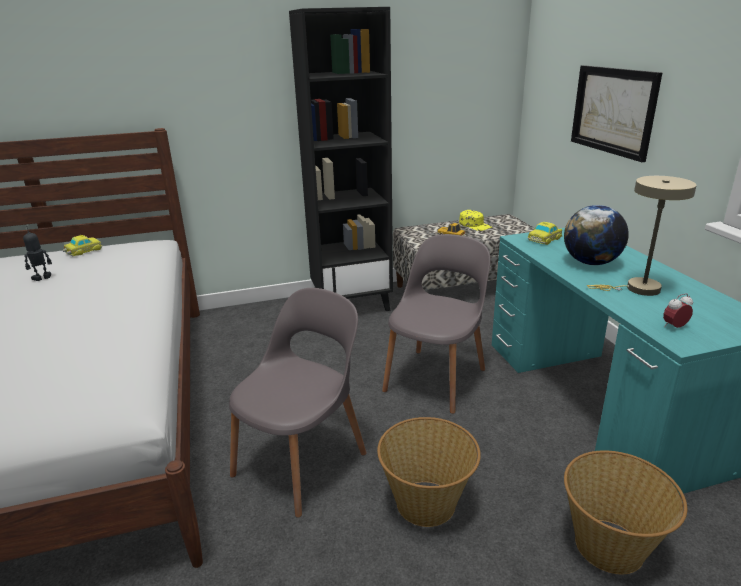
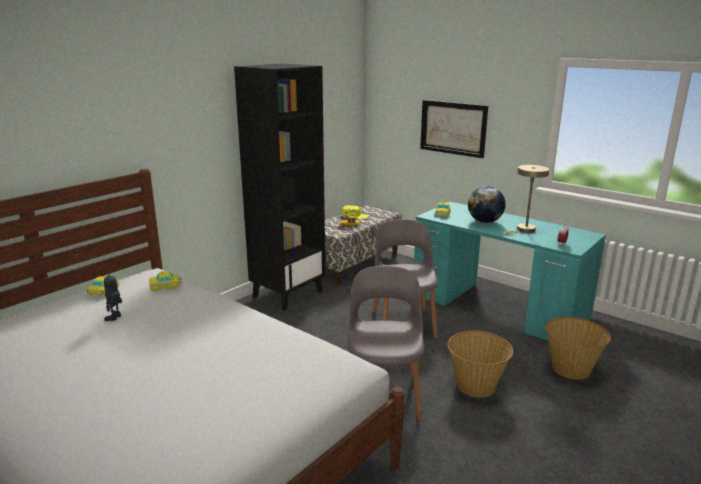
camera: 35 degrees left, 5 degrees down
none -> toy car [149,271,182,292]

